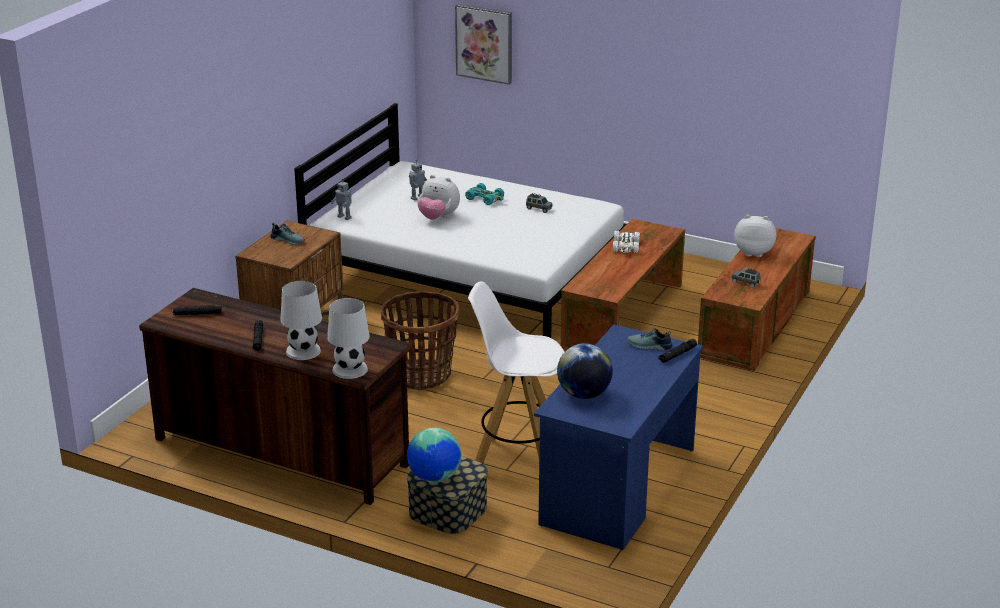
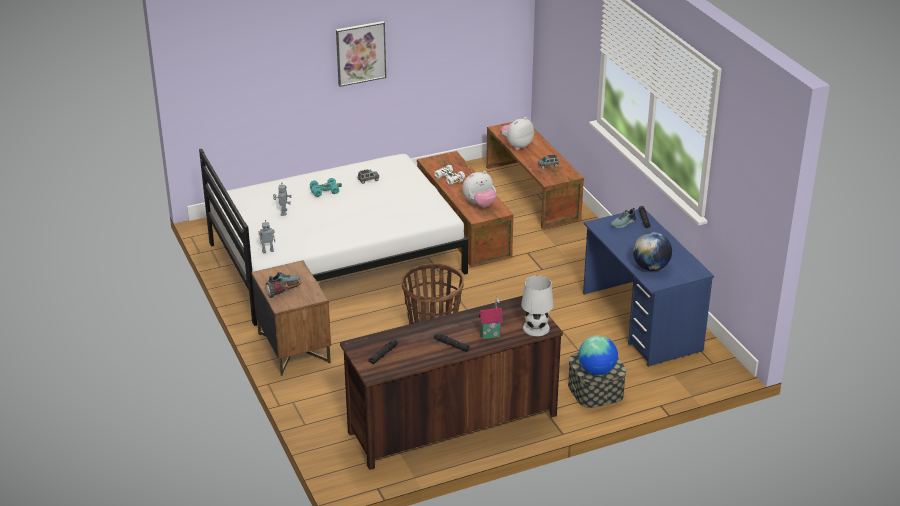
camera: 50 degrees left, 5 degrees up
white table lamp [281,281,322,360] -> toy house [479,297,503,339]
plush toy [417,175,460,220] -> plush toy moved to [462,171,497,207]
picture [455,4,512,85] -> picture moved to [336,21,386,87]
white stool [468,281,564,463] -> none
none -> flashlight [266,280,301,298]

